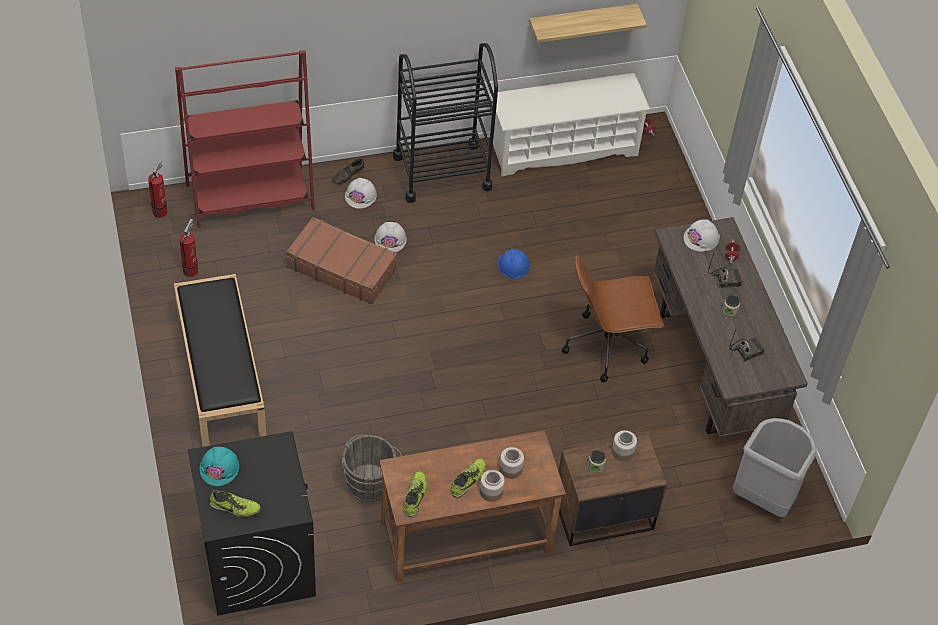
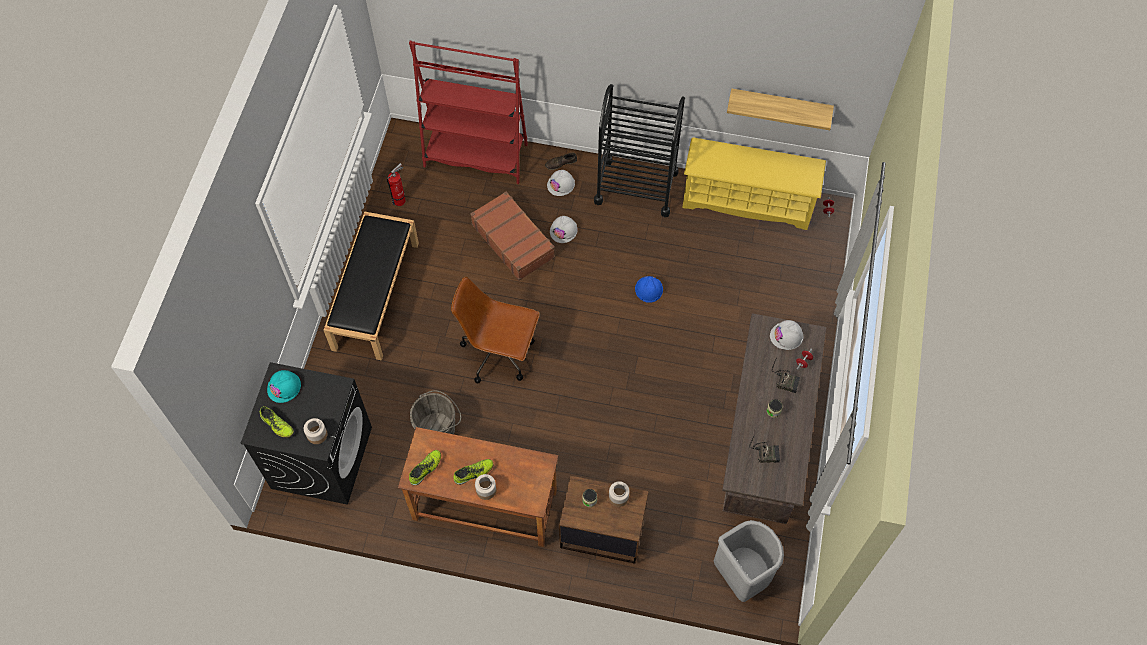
camera: 30 degrees right, 10 degrees up
fire extinguisher [148,160,167,217] -> none
white shoe rack [490,73,650,177] -> yellow shoe rack [682,137,826,230]
jar [499,447,524,479] -> jar moved to [304,418,327,444]
brown office chair [562,255,664,382] -> brown office chair moved to [451,276,540,383]

